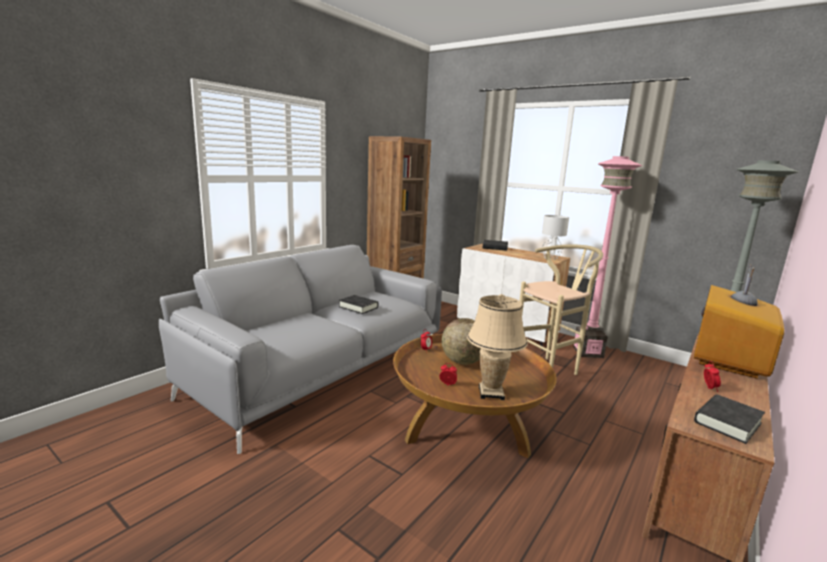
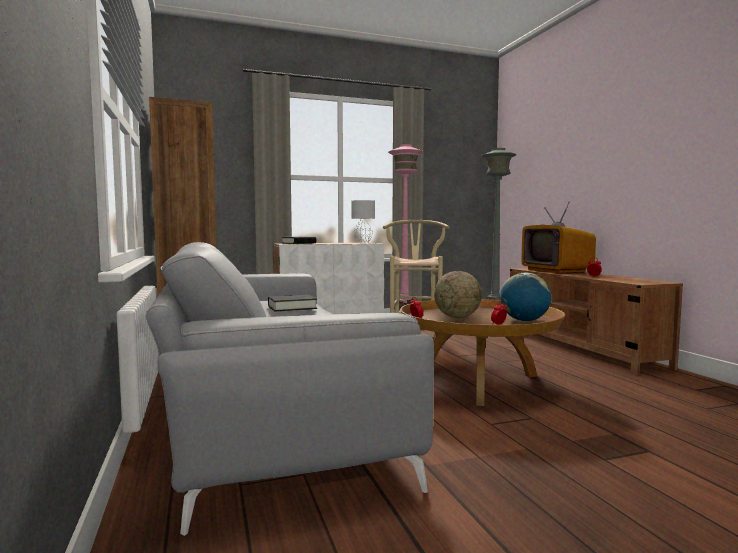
camera: 55 degrees left, 10 degrees down
beige table lamp [467,294,528,400] -> globe [500,273,551,321]
black book [694,395,765,444] -> none

